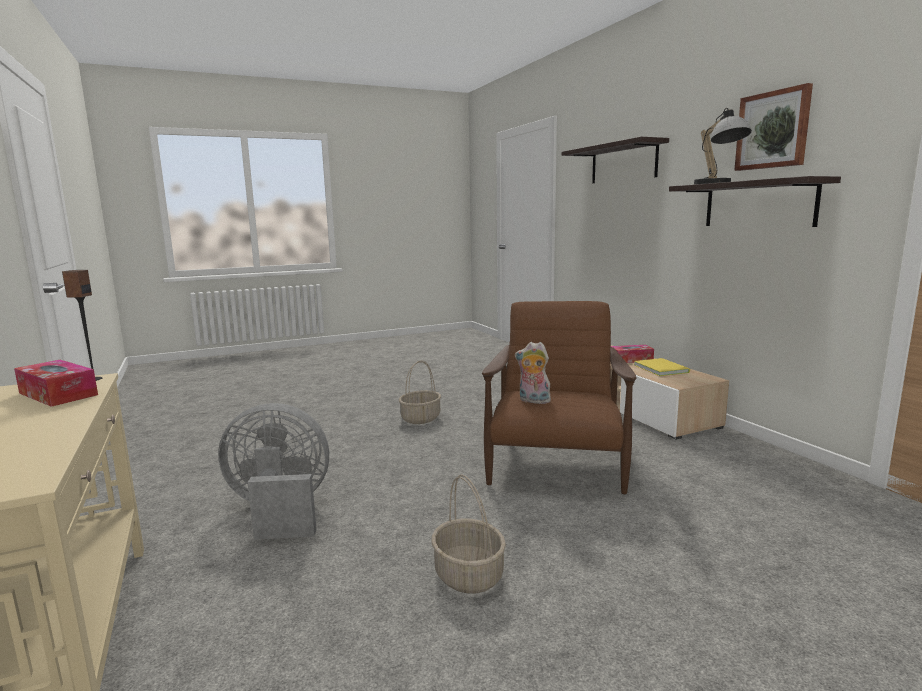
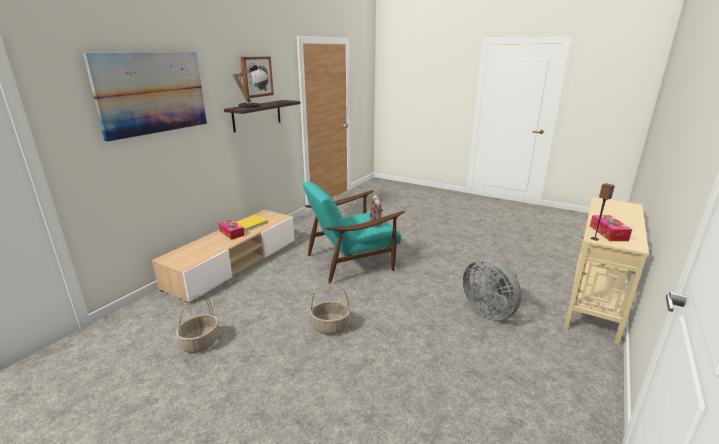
camera: 125 degrees left, 10 degrees up
basket [432,474,506,594] -> basket moved to [176,295,219,353]
brown armchair [482,301,637,494] -> turquoise armchair [303,182,405,284]
shelf [562,137,669,183] -> picture [83,52,207,142]

